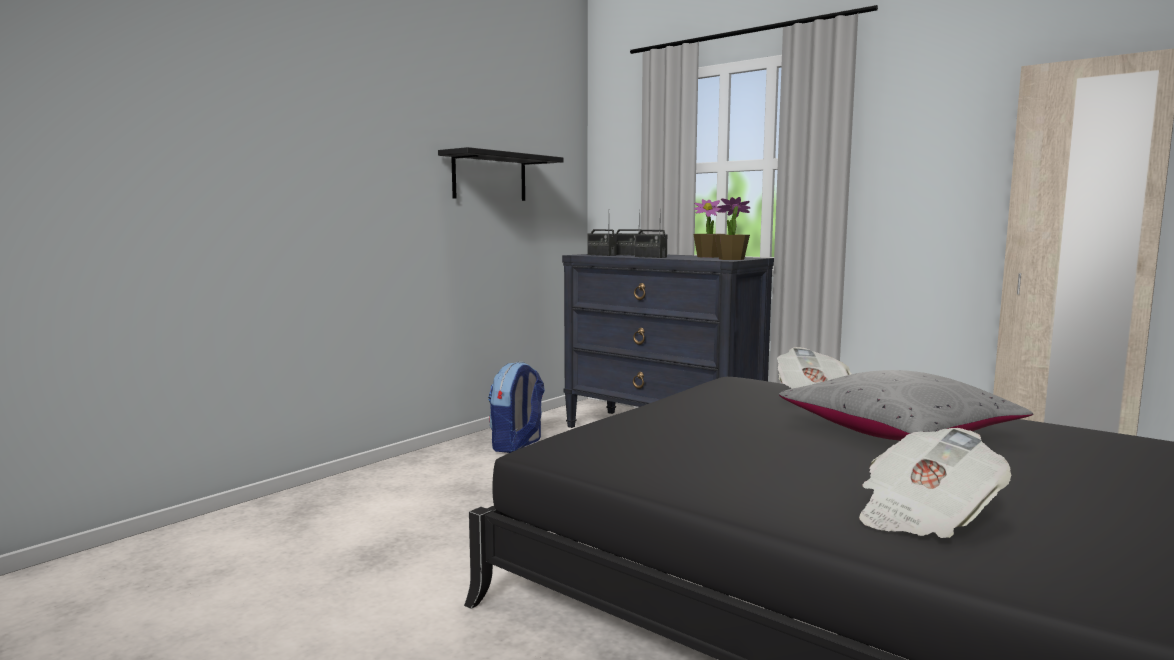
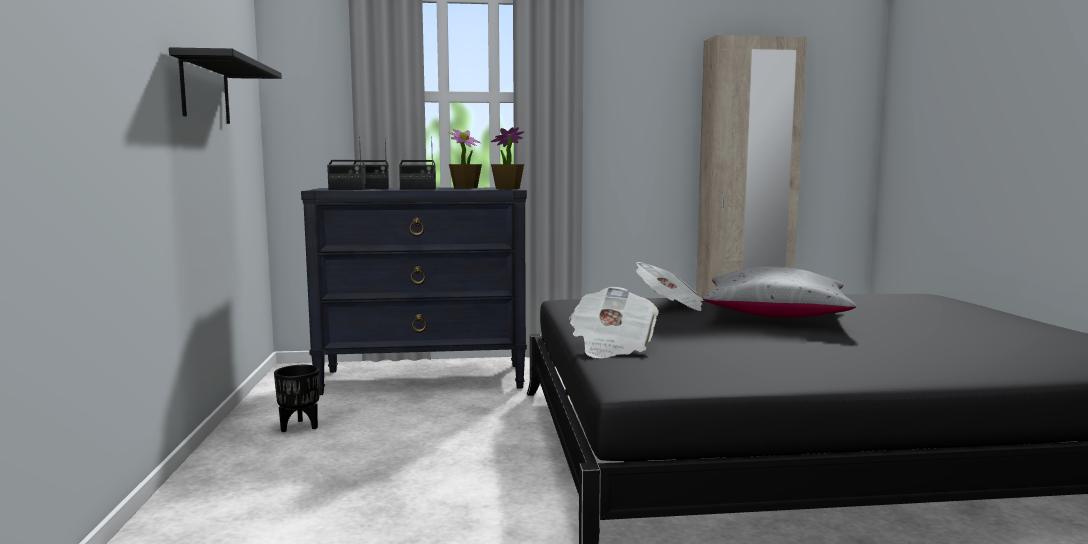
camera: 45 degrees left, 0 degrees up
backpack [488,362,545,453] -> black planter [274,365,319,432]
newspaper [859,428,1012,538] -> newspaper moved to [569,287,659,358]

